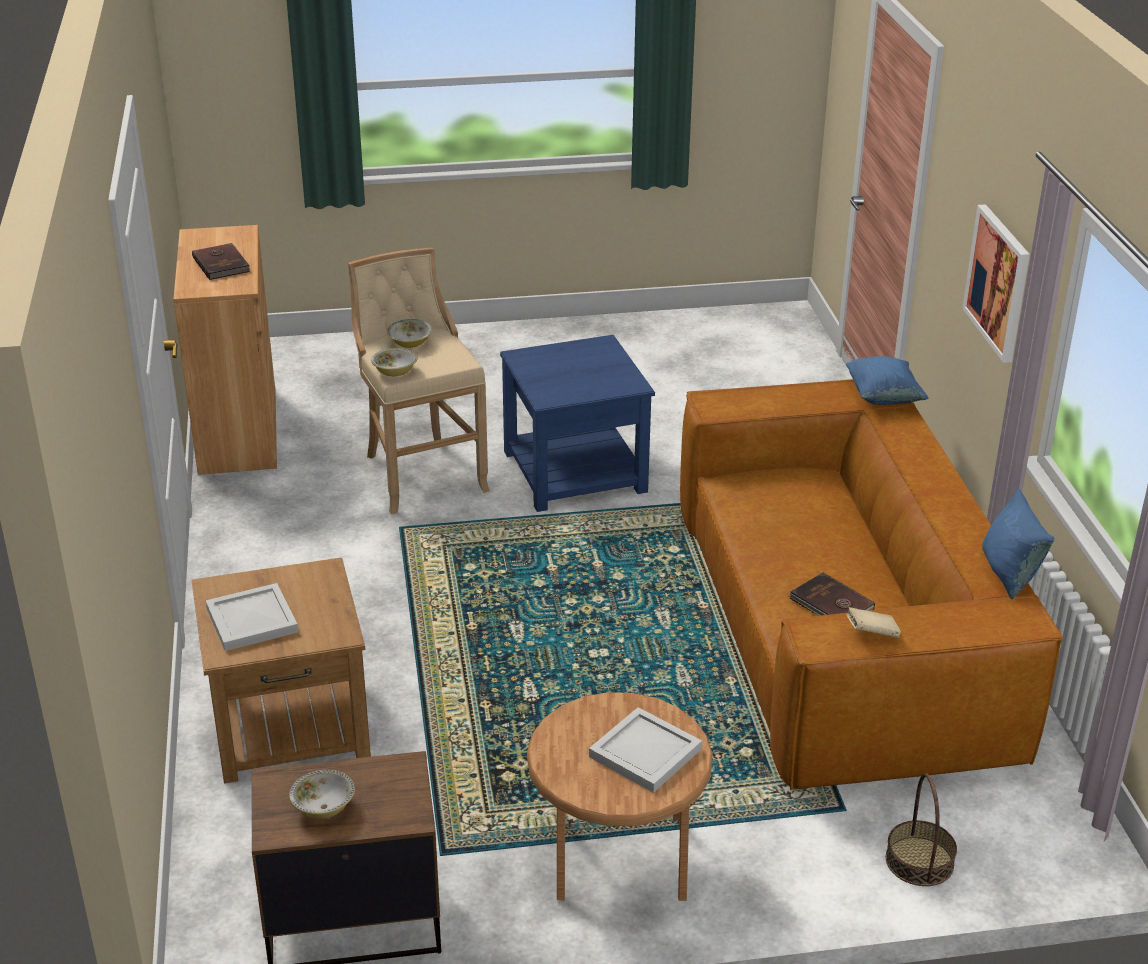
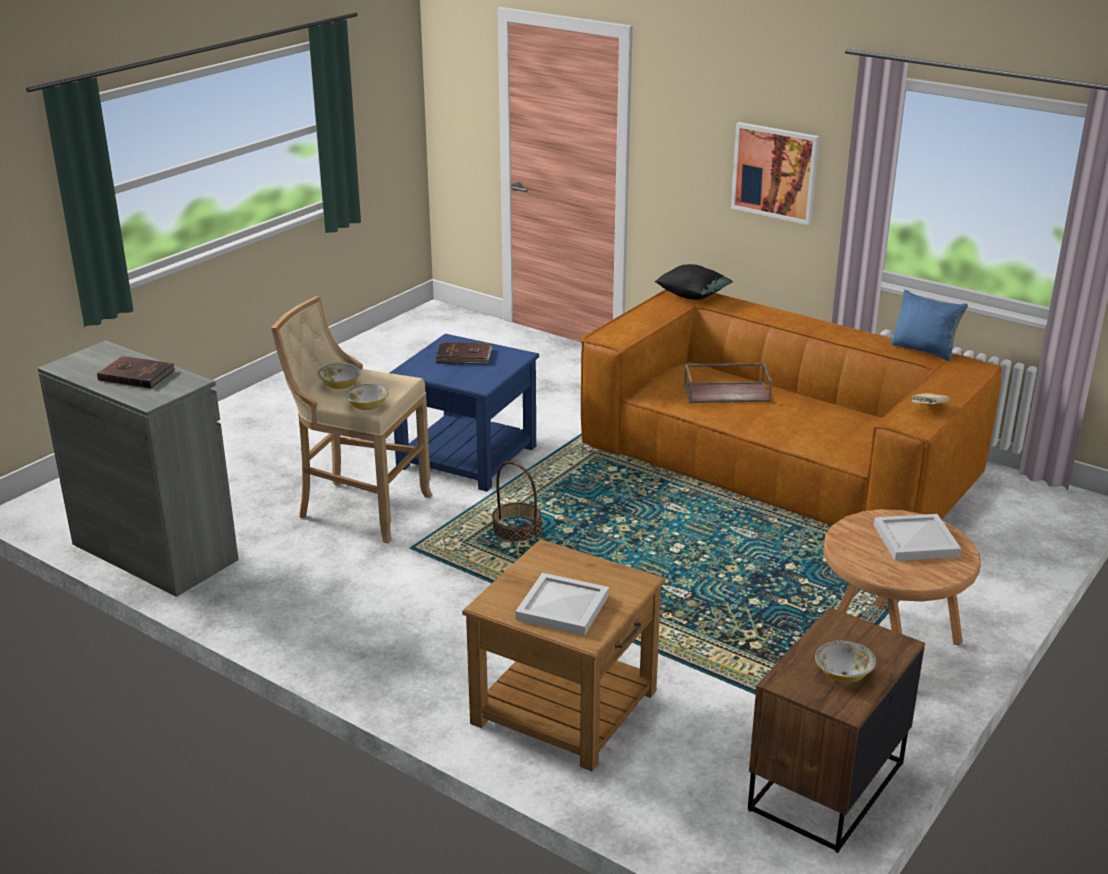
camera: 45 degrees left, 5 degrees down
brown cabinet [173,225,277,475] -> grey cabinet [38,340,239,597]
brown book [789,572,875,616] -> brown book moved to [435,342,492,364]
blue pillow [846,356,929,405] -> black pillow [655,264,733,300]
basket [886,773,957,886] -> basket moved to [492,461,542,542]
none -> brown tray [684,363,772,403]

